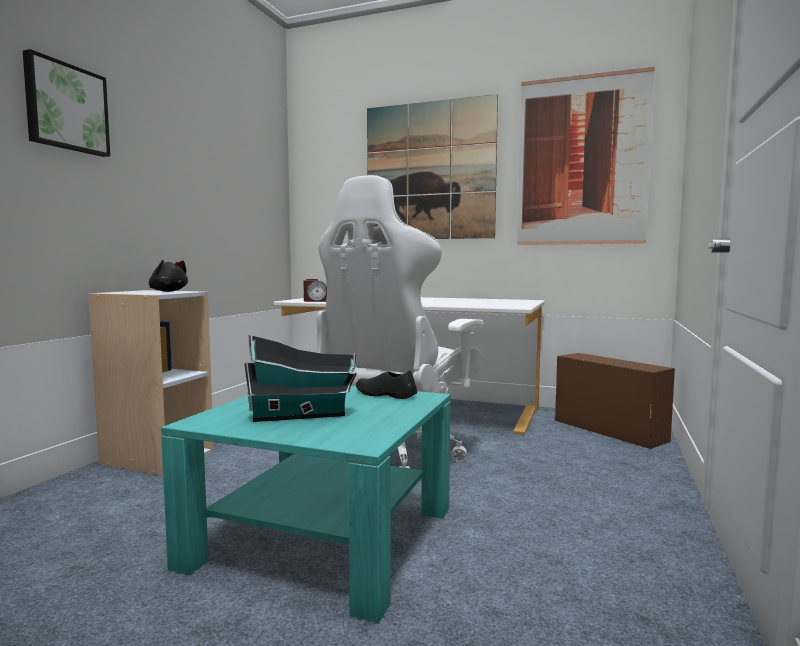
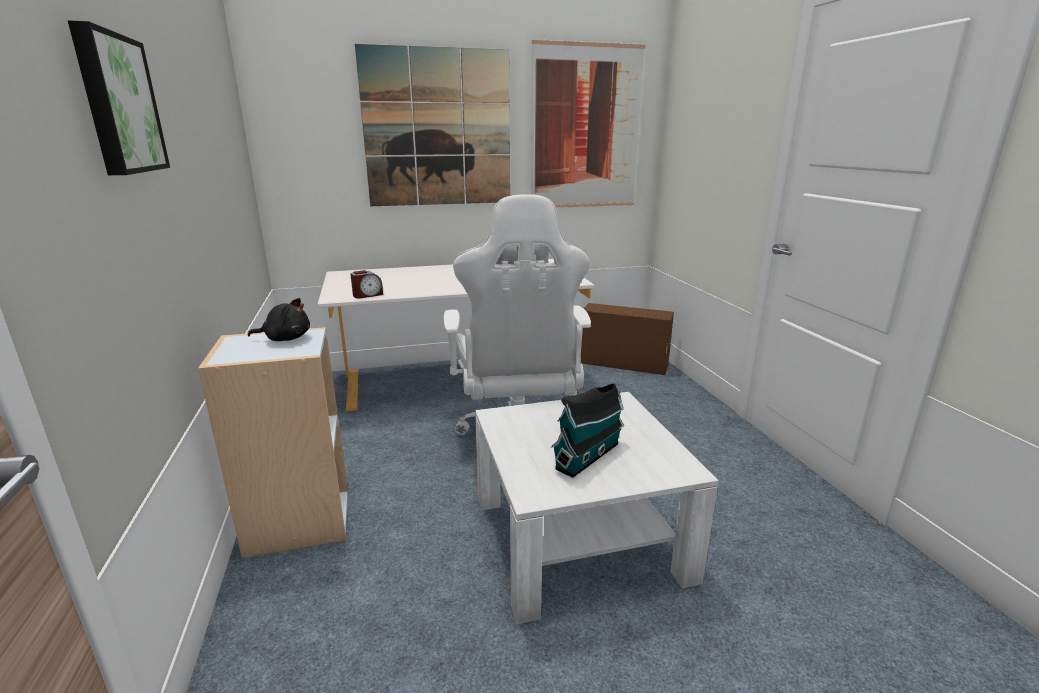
camera: 35 degrees left, 15 degrees up
turquoise coffee table [161,386,450,623] -> white coffee table [475,392,719,624]

